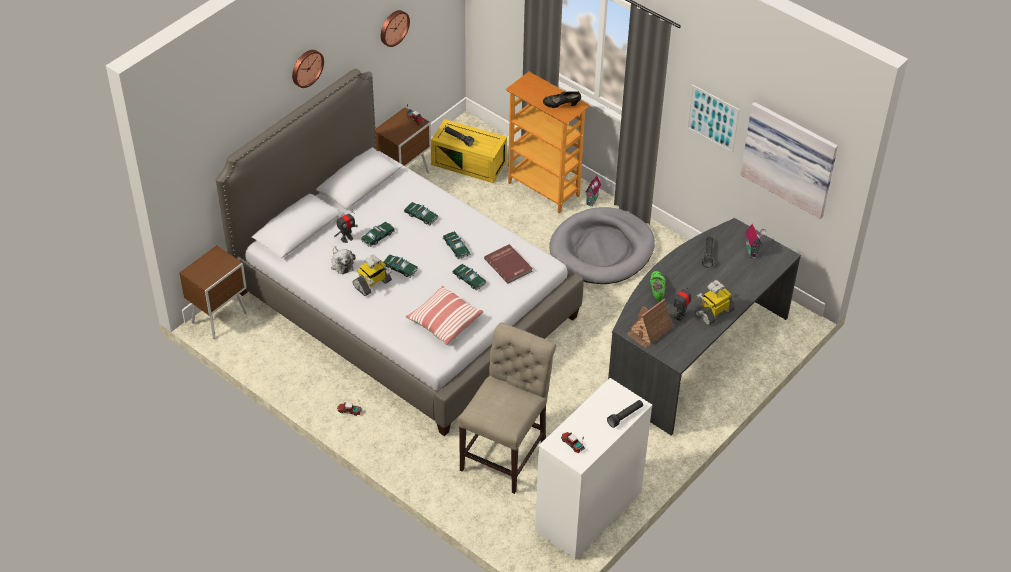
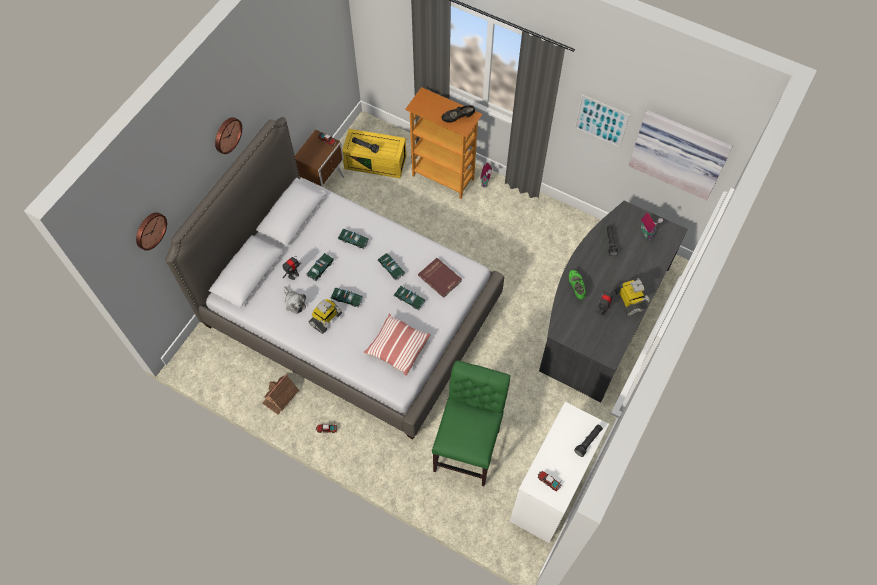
camera: 10 degrees left, 15 degrees up
brown nightstand [179,245,247,339] -> none
wall clock [381,10,410,47] -> wall clock moved to [136,212,167,251]
beige chair [458,323,556,494] -> green chair [432,361,510,486]
grey dog bed [549,207,655,284] -> none
toy house [627,299,673,348] -> toy house moved to [262,374,299,414]
toy robot [695,280,735,325] -> toy robot turned 120 degrees clockwise [615,278,650,316]

